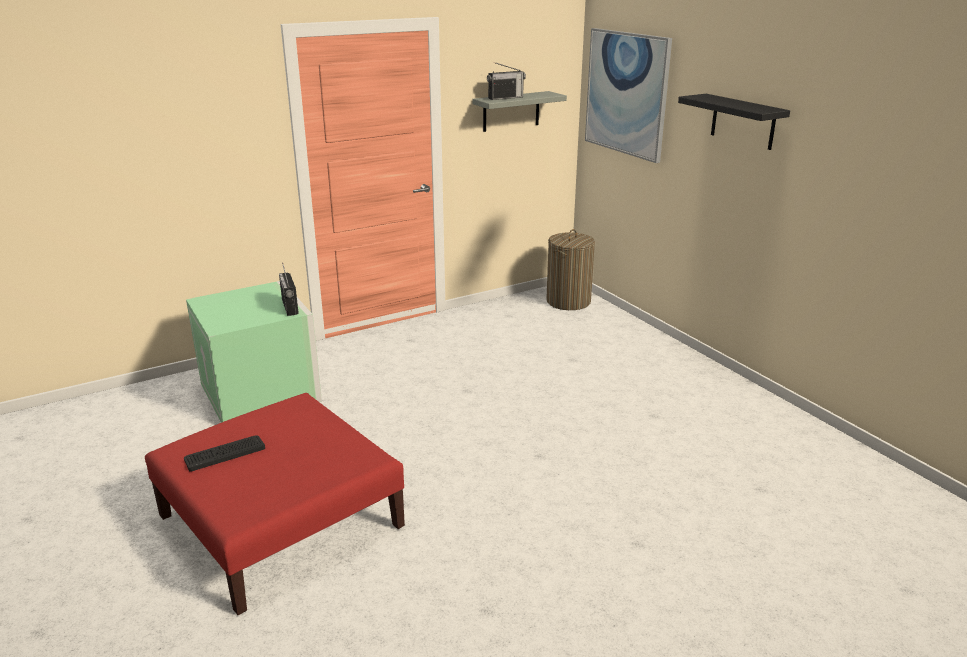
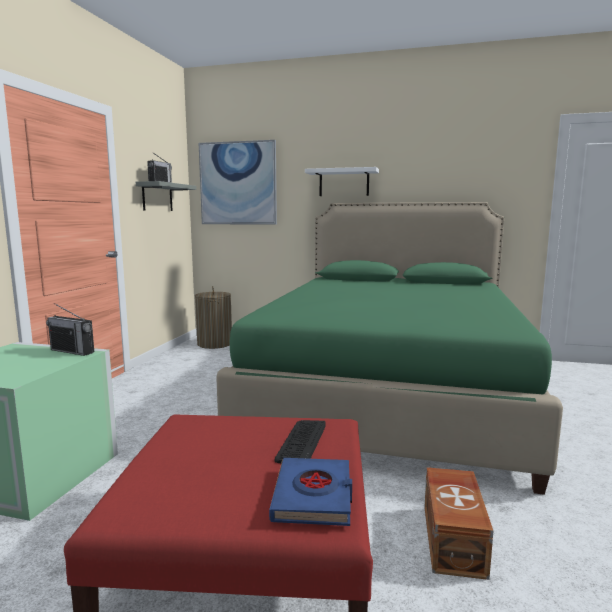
camera: 45 degrees left, 15 degrees down
keyboard [184,435,265,472] -> keyboard moved to [274,420,326,463]
black shelf [678,94,790,150] -> white shelf [305,167,379,196]
none -> green bed [216,202,563,495]
none -> blue book [269,458,352,526]
none -> brown storage box [424,467,493,580]

